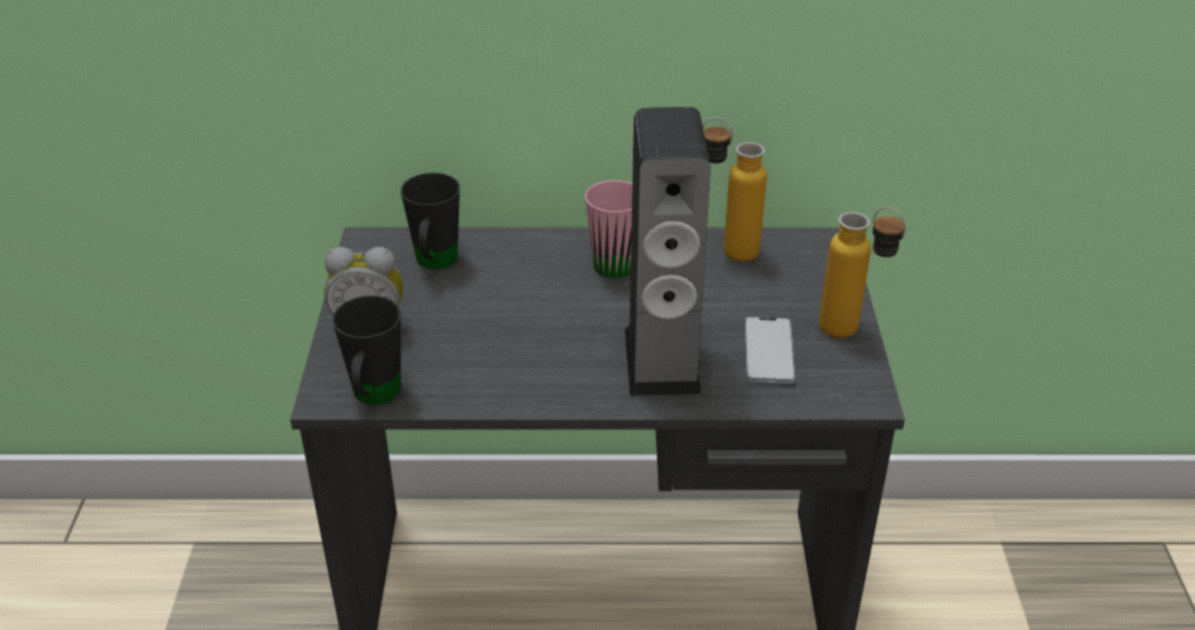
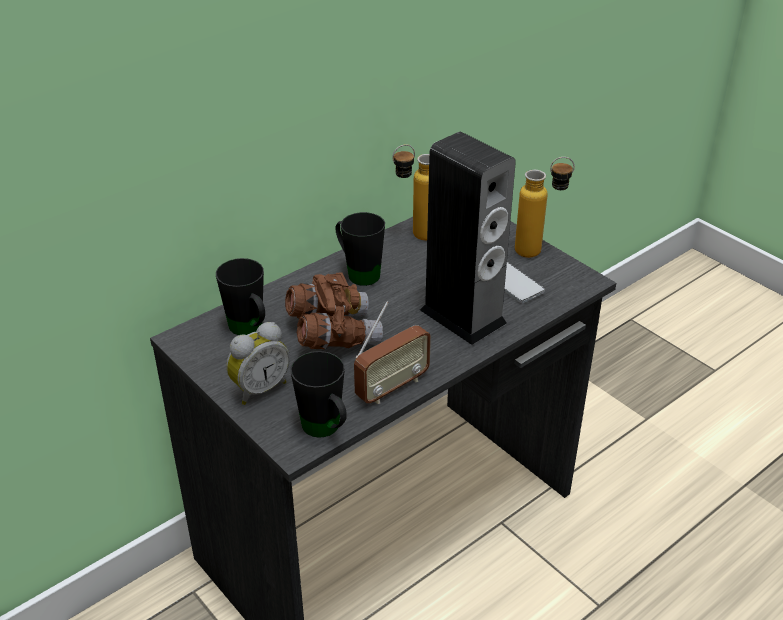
camera: 40 degrees left, 0 degrees up
pink mug [585,180,632,278] -> black mug [336,212,385,286]
none -> brown binoculars [285,273,383,349]
none -> radio [354,301,431,404]

